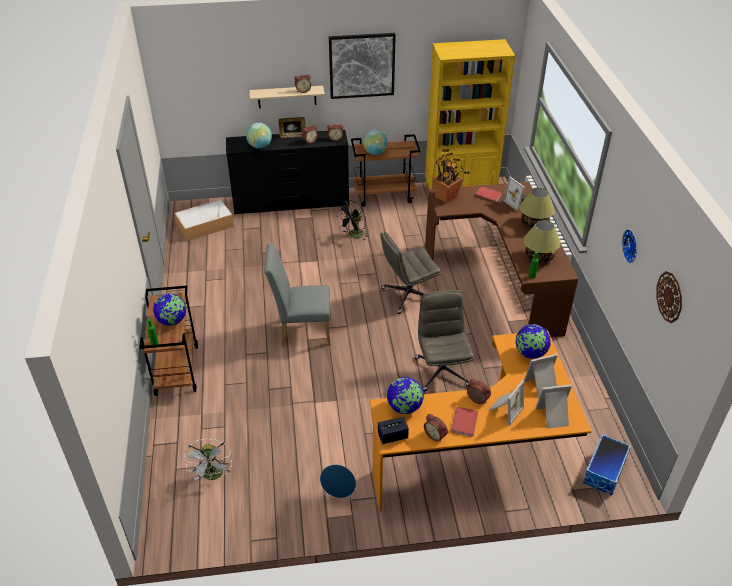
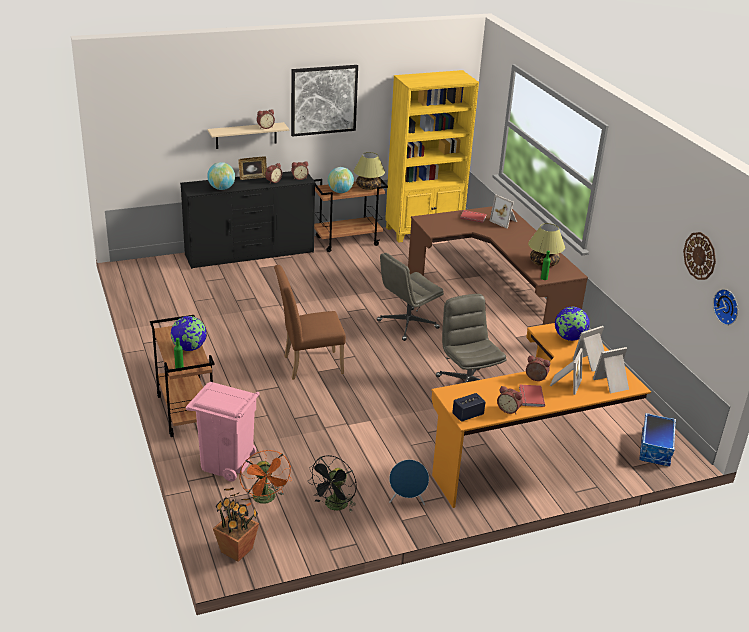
camera: 15 degrees left, 10 degrees down
storage box [175,199,234,241] -> none
white fan [184,439,233,480] -> orange fan [239,450,291,506]
grey chair [264,243,331,346] -> brown chair [274,265,346,380]
black fan [337,200,369,240] -> black fan moved to [308,455,357,512]
globe [387,377,424,414] -> none
potted plant [432,149,463,204] -> potted plant moved to [213,488,259,562]
table lamp [520,188,555,228] -> table lamp moved to [354,152,385,190]
wall clock [622,229,637,264] -> wall clock moved to [713,289,738,325]
none -> pink trash can [186,382,260,482]

